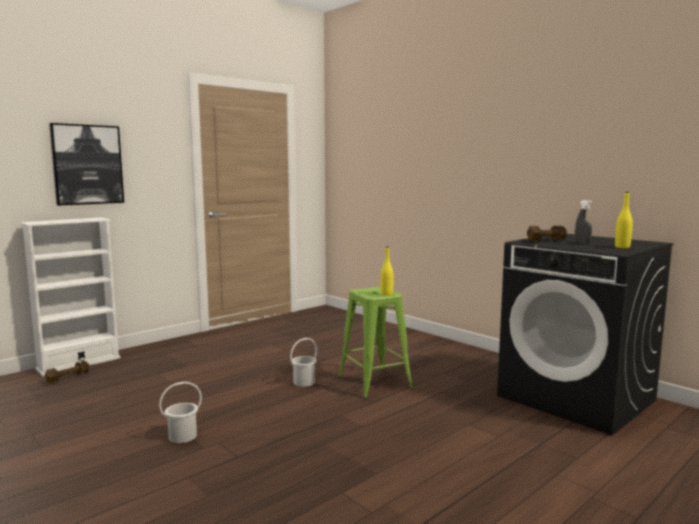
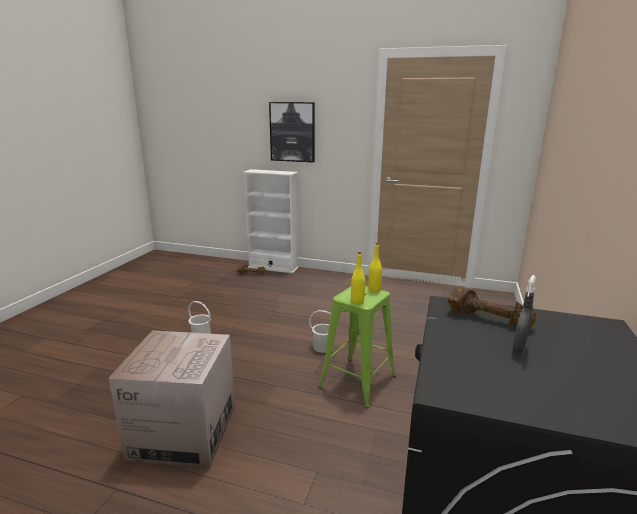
camera: 60 degrees right, 10 degrees up
yellow bottle [615,192,633,248] -> yellow bottle moved to [368,243,382,293]
none -> cardboard box [108,331,235,468]

